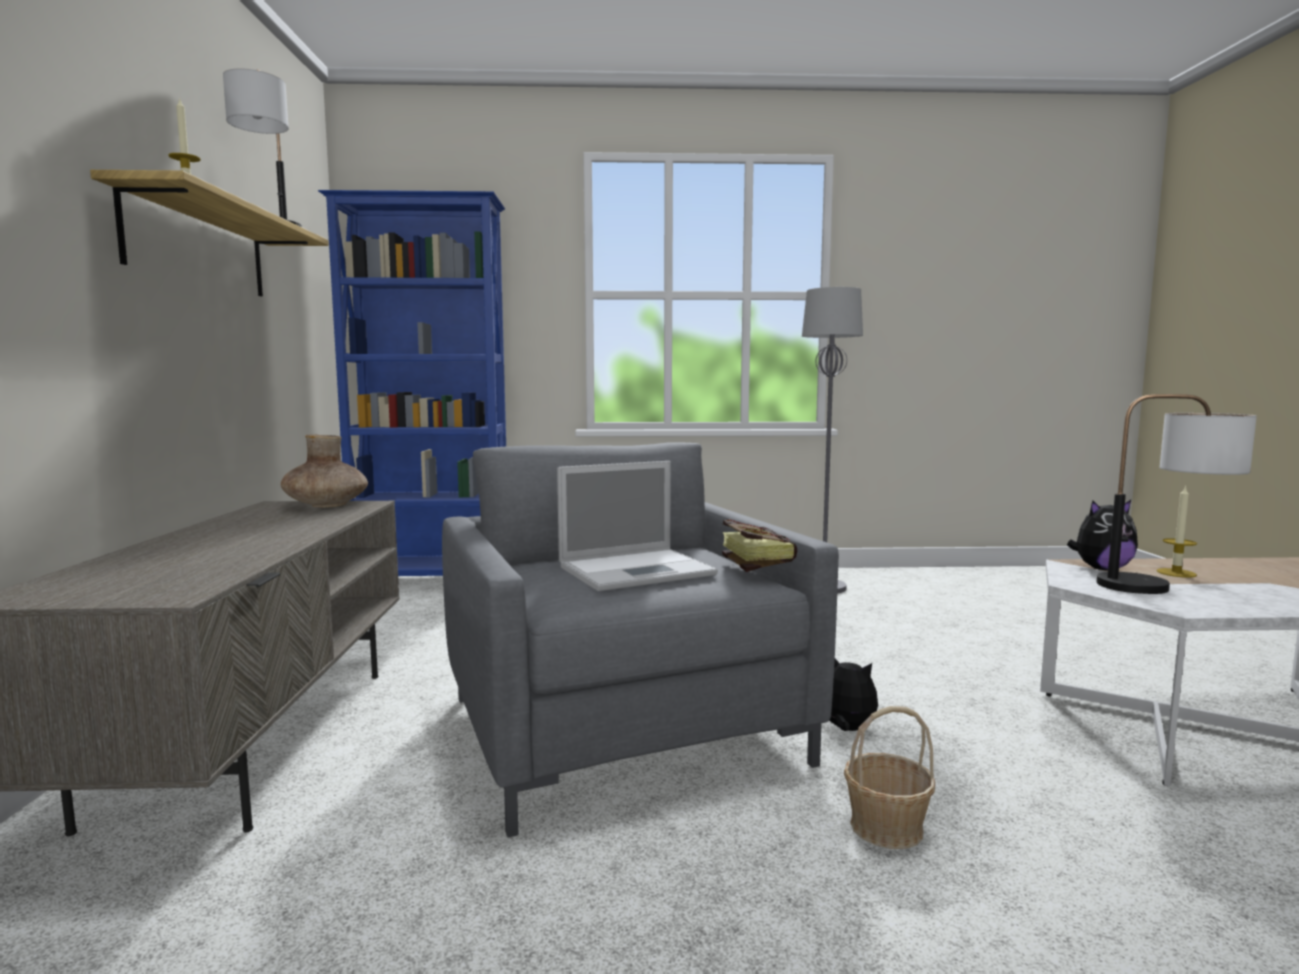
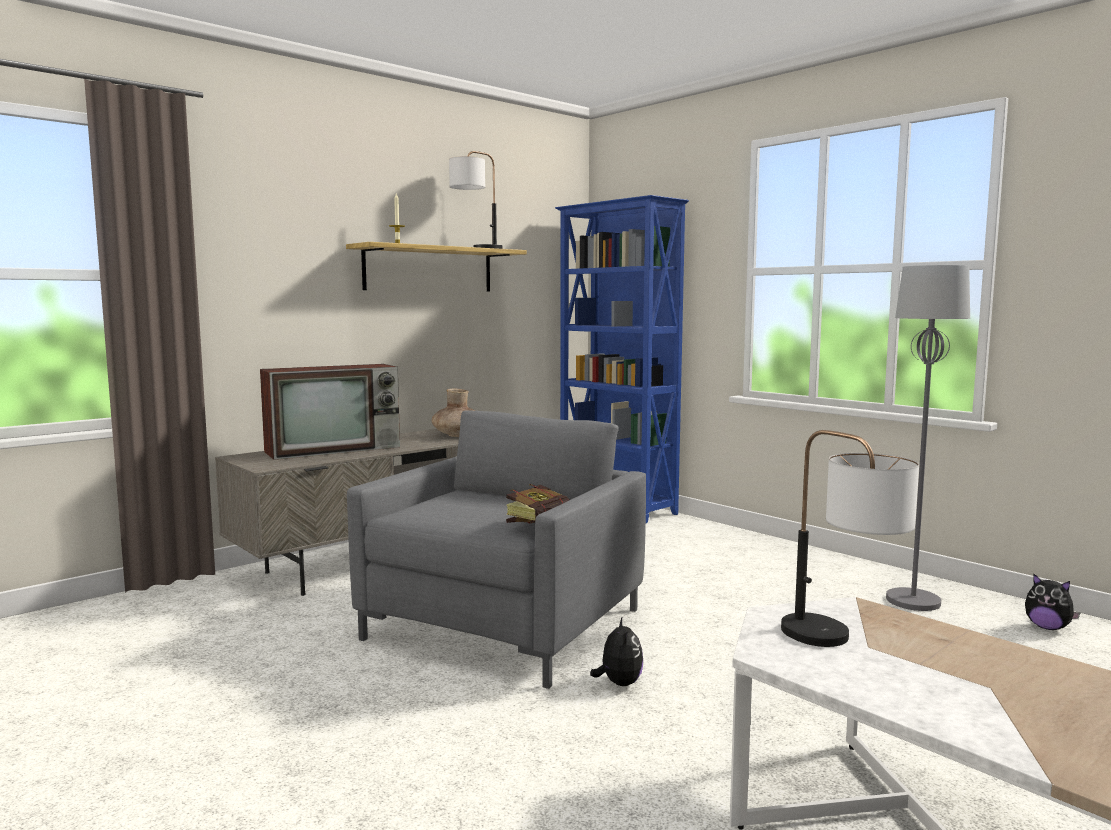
camera: 50 degrees right, 0 degrees up
laptop [557,461,718,591] -> none
basket [844,706,935,849] -> none
plush toy [1067,500,1138,570] -> plush toy moved to [1025,574,1080,630]
candle [1157,485,1197,578] -> none
none -> television [260,364,400,460]

